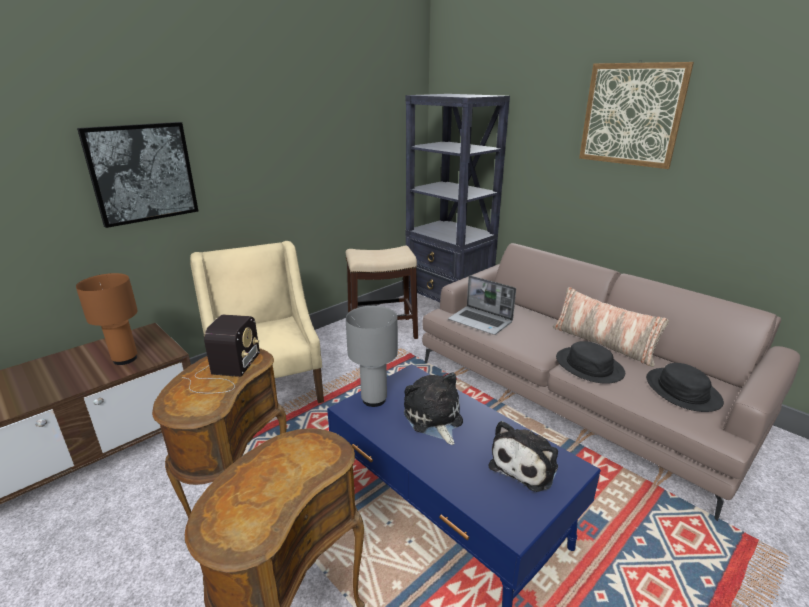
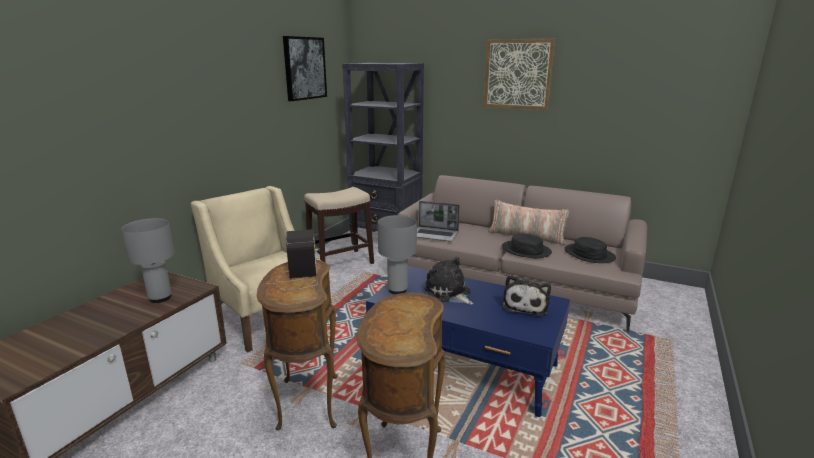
camera: 20 degrees left, 5 degrees down
brown table lamp [76,273,138,365] -> grey table lamp [121,218,174,303]
picture [77,122,198,228] -> picture moved to [283,36,327,101]

